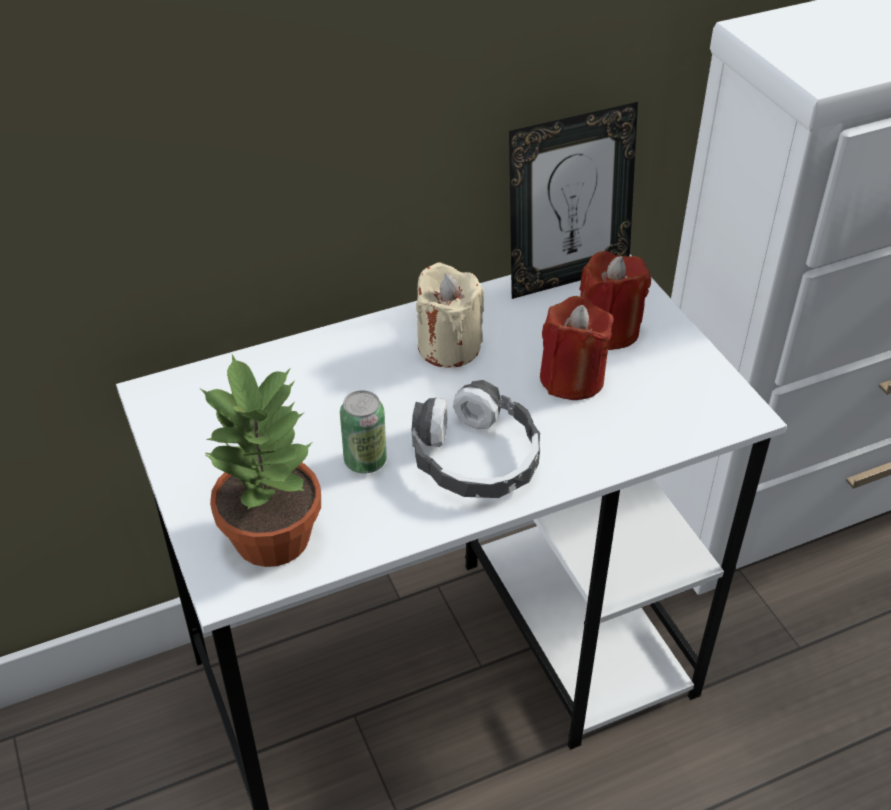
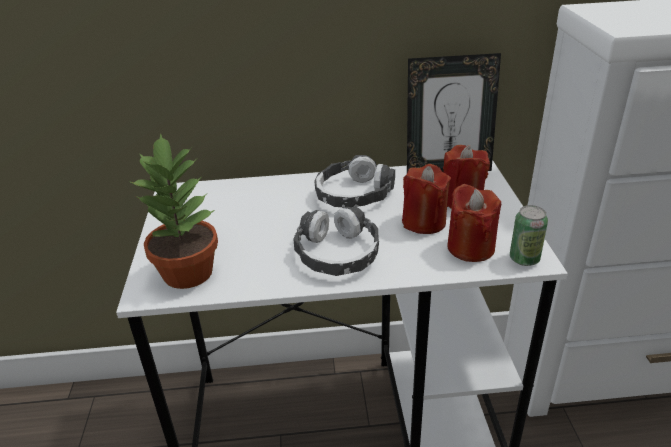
camera: 20 degrees right, 10 degrees down
can [340,390,387,474] -> can moved to [510,205,548,266]
beige candle [416,262,484,368] -> headphones [314,155,395,207]
none -> red candle [448,184,501,262]

